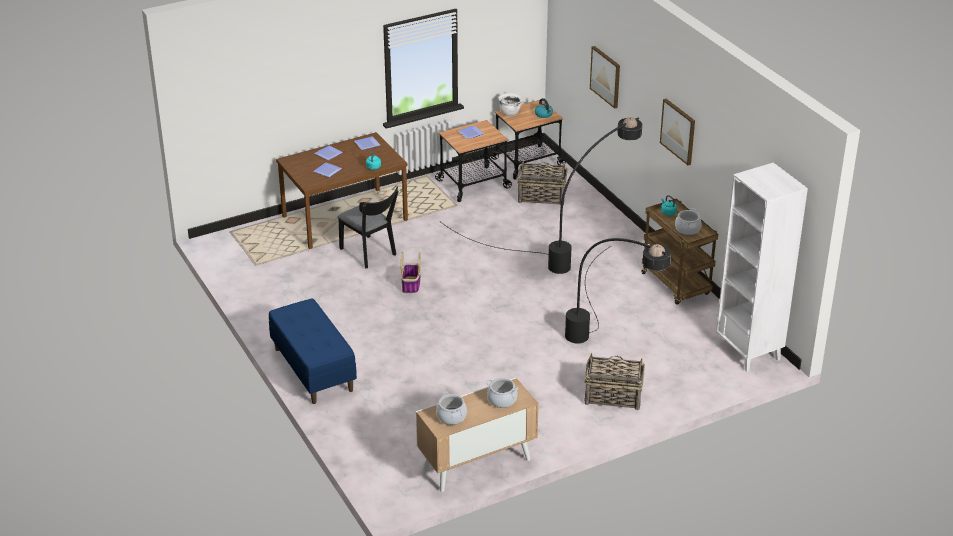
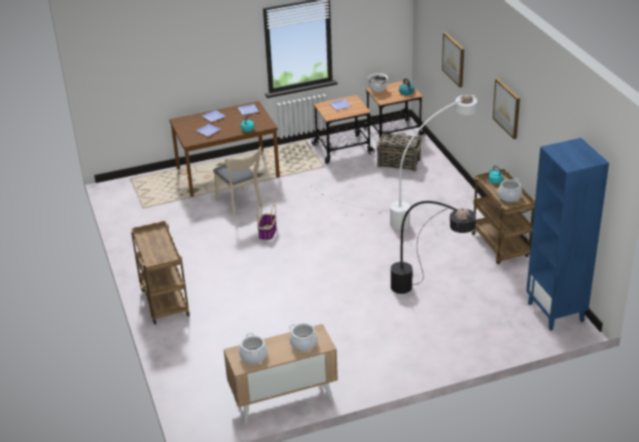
camera: 10 degrees right, 0 degrees up
blue bench [269,298,357,404] -> brown cart [131,221,190,325]
black chair [338,187,399,268] -> beige chair [213,147,262,216]
black floor lamp [441,117,642,274] -> white floor lamp [303,94,477,230]
basket [584,353,645,410] -> none
white bookcase [716,163,808,372] -> blue bookcase [526,138,609,331]

